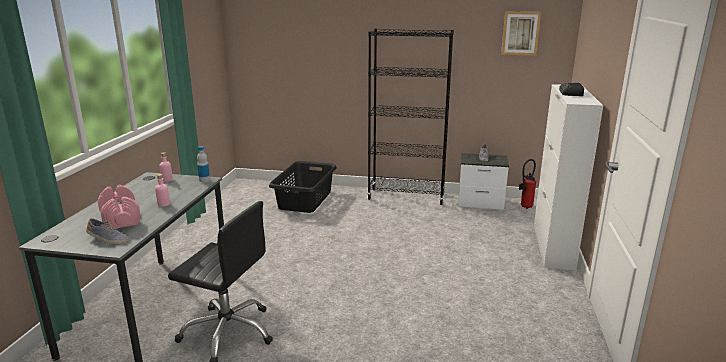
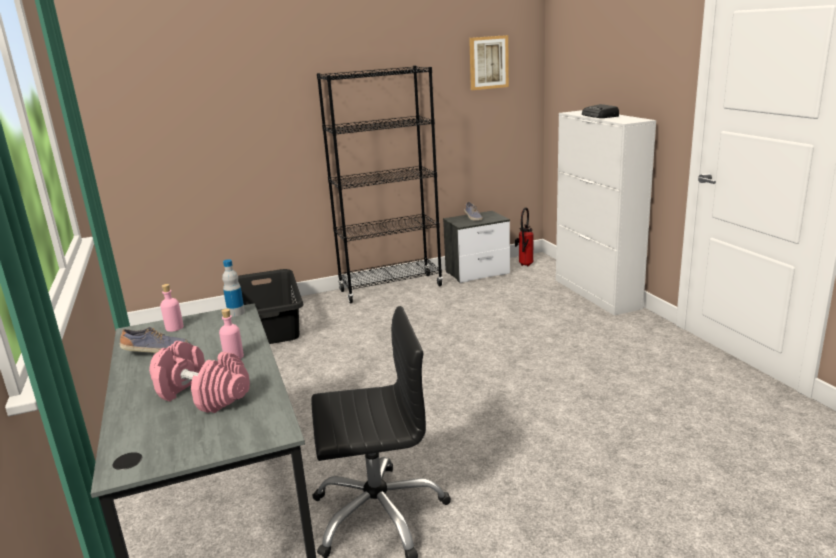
camera: 30 degrees left, 0 degrees up
shoe [86,218,130,245] -> shoe moved to [120,327,188,353]

